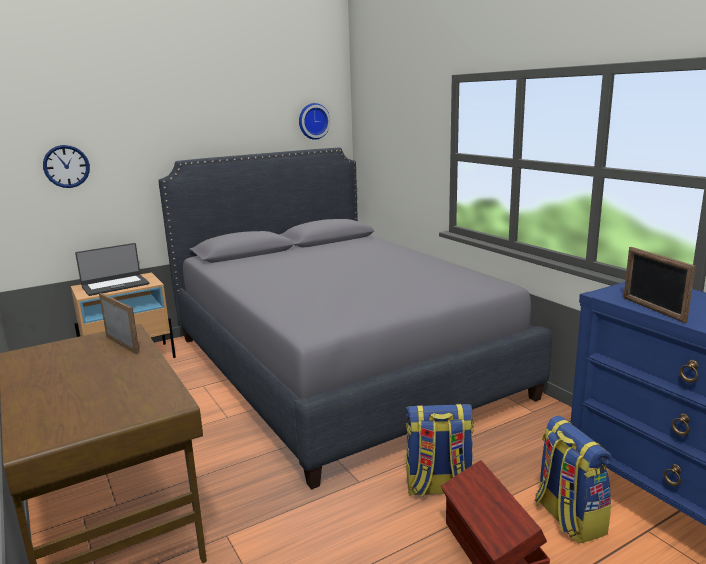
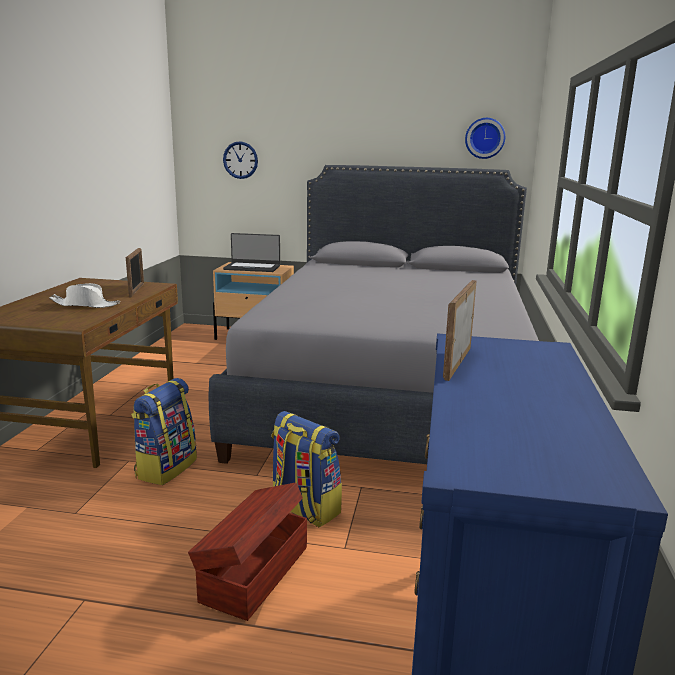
camera: 40 degrees right, 0 degrees up
backpack [535,416,612,544] -> backpack moved to [131,378,197,485]
none -> white hat [49,283,120,308]

